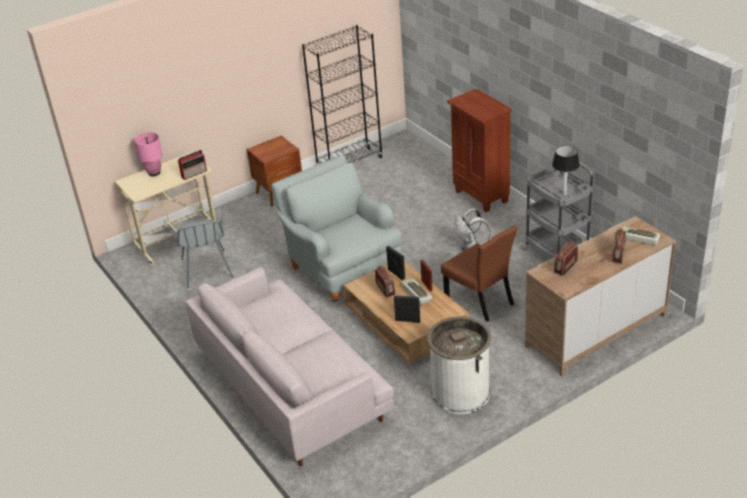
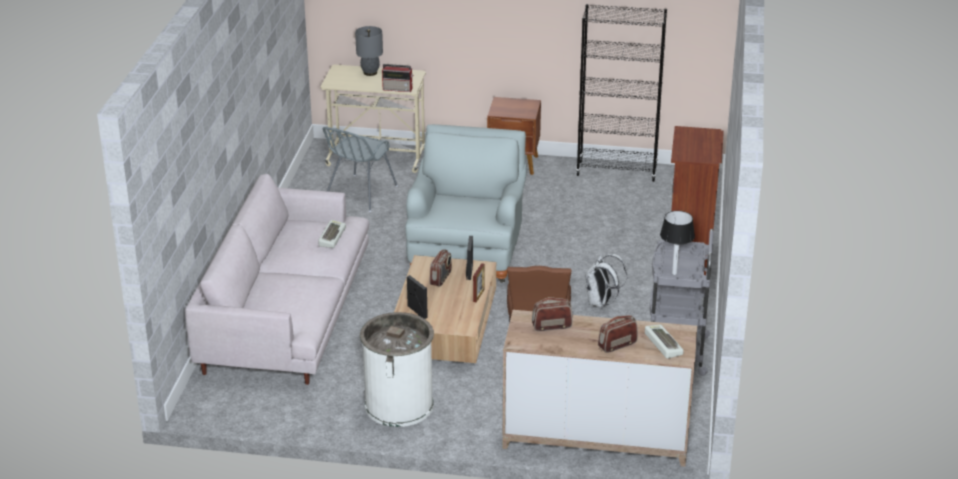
camera: 40 degrees right, 5 degrees down
pink table lamp [134,132,163,176] -> grey table lamp [355,26,383,76]
keyboard [402,279,432,305] -> keyboard moved to [318,220,346,248]

